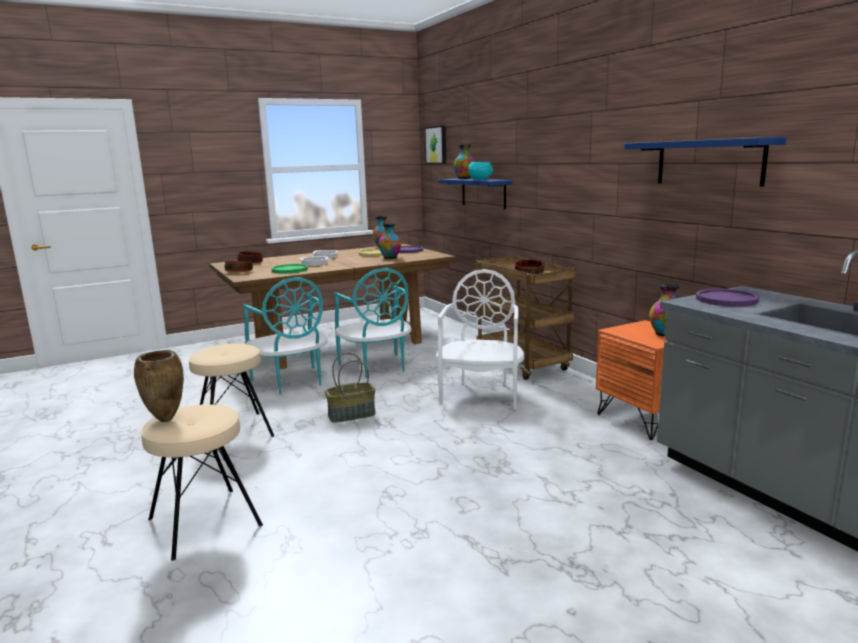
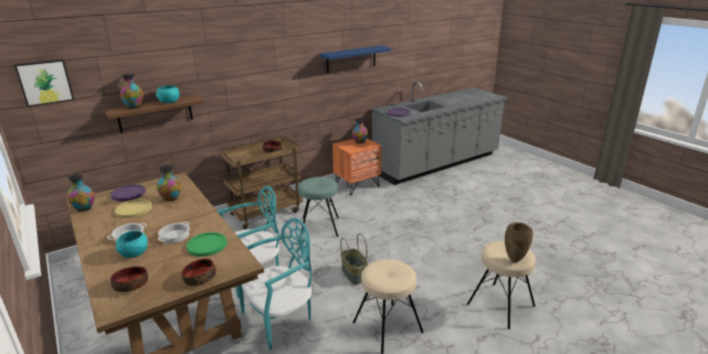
camera: 95 degrees left, 10 degrees up
white chair [436,269,524,409] -> turquoise stool [298,177,339,237]
blue shelf [439,178,512,209] -> brown shelf [104,95,205,133]
none -> turquoise bowl [116,231,148,258]

